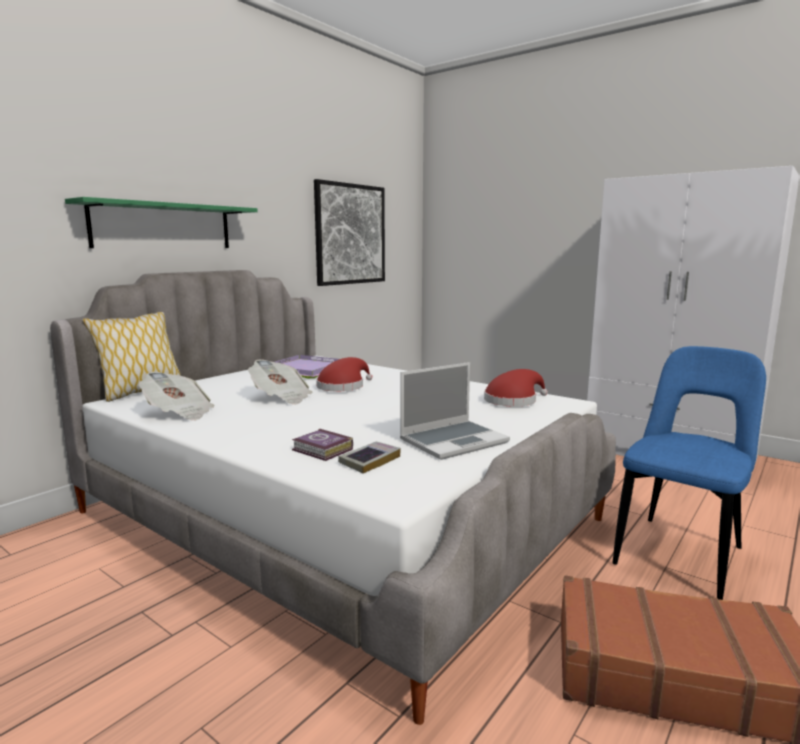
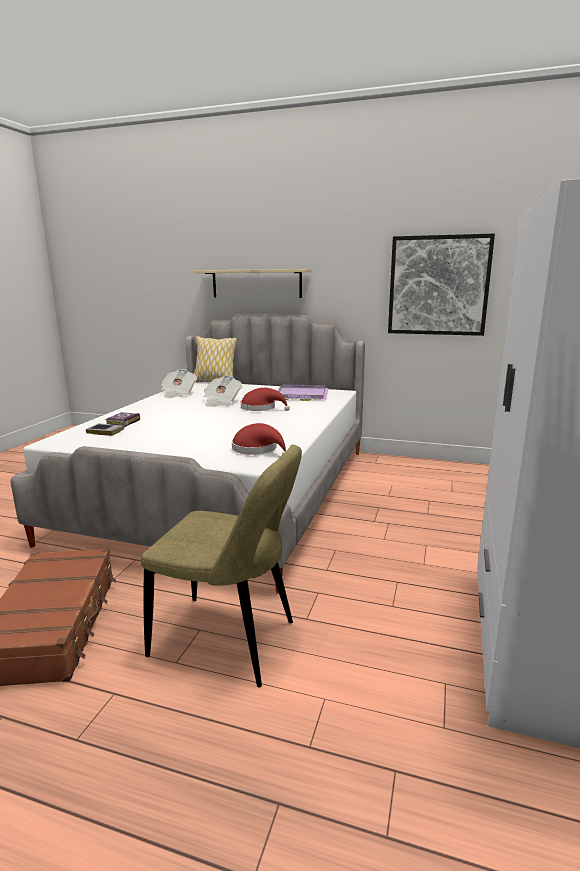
camera: 70 degrees right, 5 degrees up
green shelf [65,197,258,248] -> beige shelf [194,269,312,298]
laptop [400,362,510,460] -> none
blue chair [612,346,766,600] -> beige chair [141,445,302,687]

